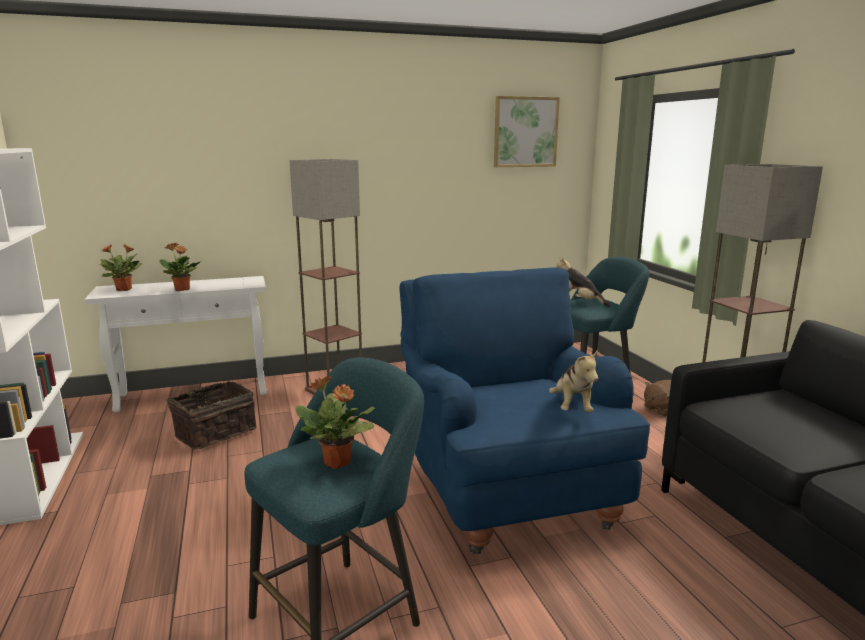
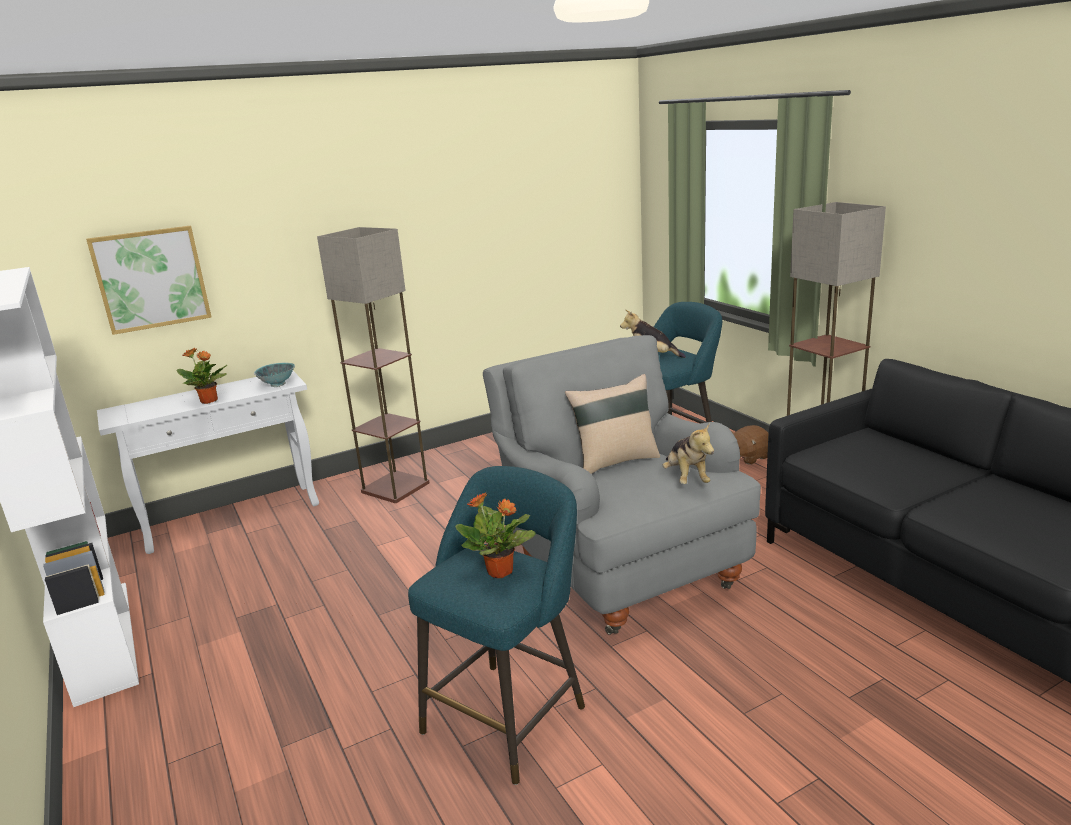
camera: 10 degrees left, 5 degrees up
potted plant [99,244,142,291] -> none
basket [166,382,257,450] -> none
blue armchair [399,268,650,554] -> grey armchair [483,335,761,635]
picture [494,96,560,167] -> picture moved to [86,226,212,335]
none -> bowl [254,363,295,387]
none -> beige pillow [565,374,660,474]

